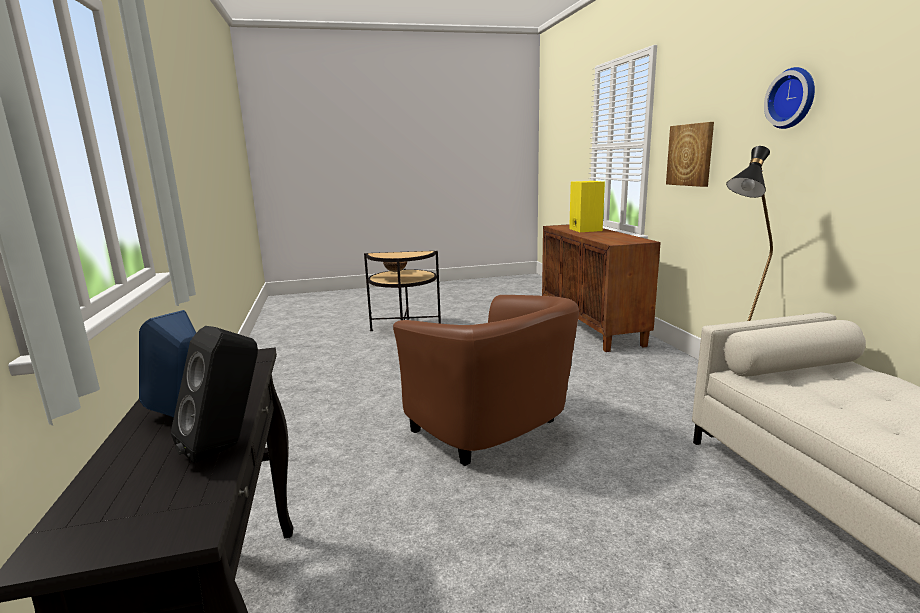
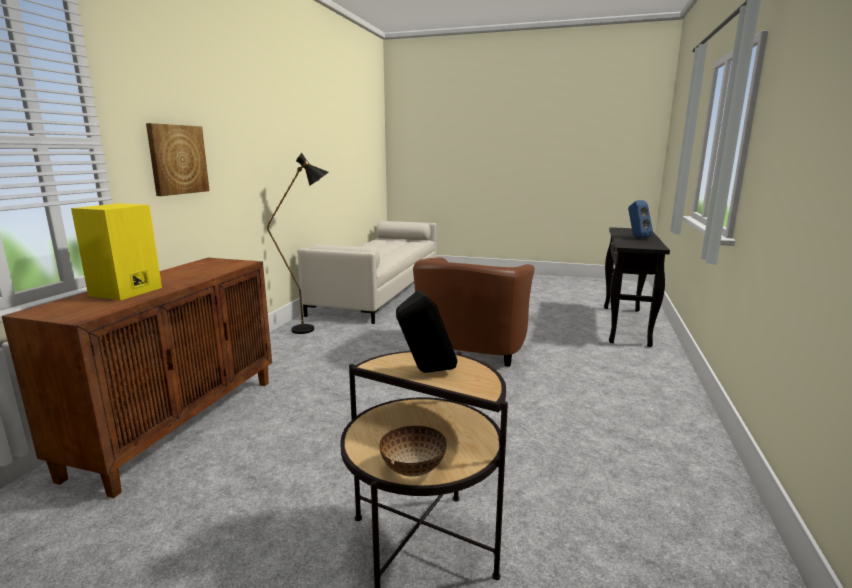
camera: 150 degrees left, 0 degrees up
black speaker [171,326,258,463] -> black speaker moved to [396,289,457,373]
brown armchair [393,295,579,466] -> brown armchair turned 150 degrees counterclockwise [413,257,535,367]
wall clock [764,67,815,129] -> none

